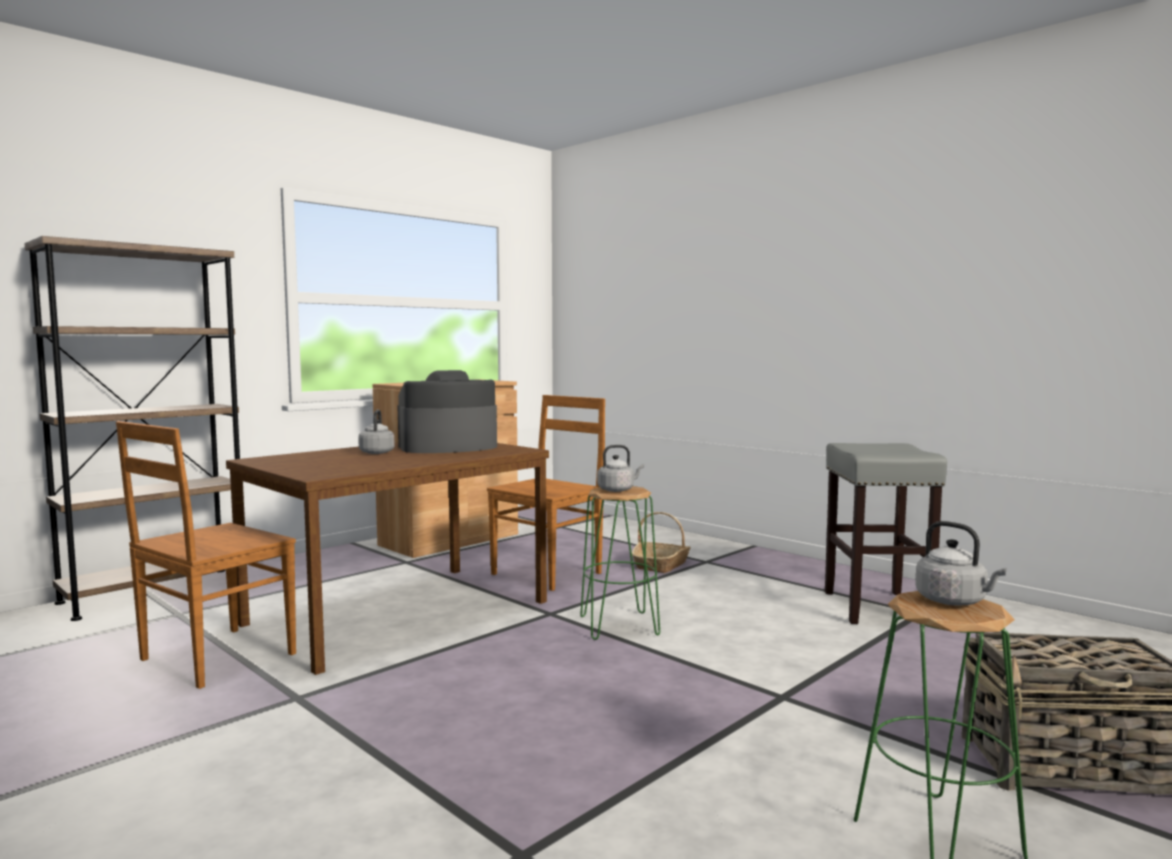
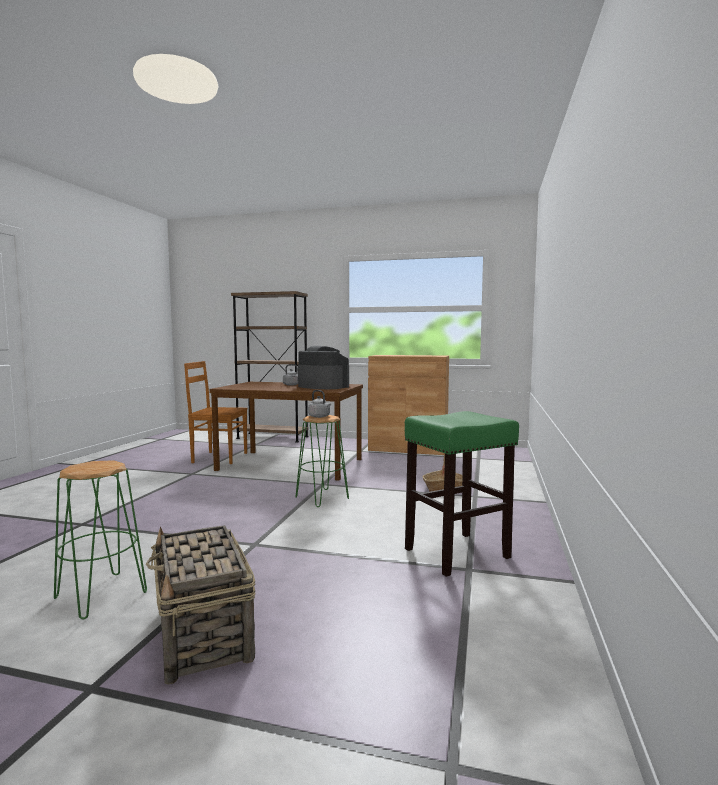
camera: 60 degrees right, 0 degrees up
brown chair [487,395,605,591] -> none
grey stool [825,443,947,624] -> green stool [405,411,519,577]
grey kettle [915,521,1007,606] -> none

